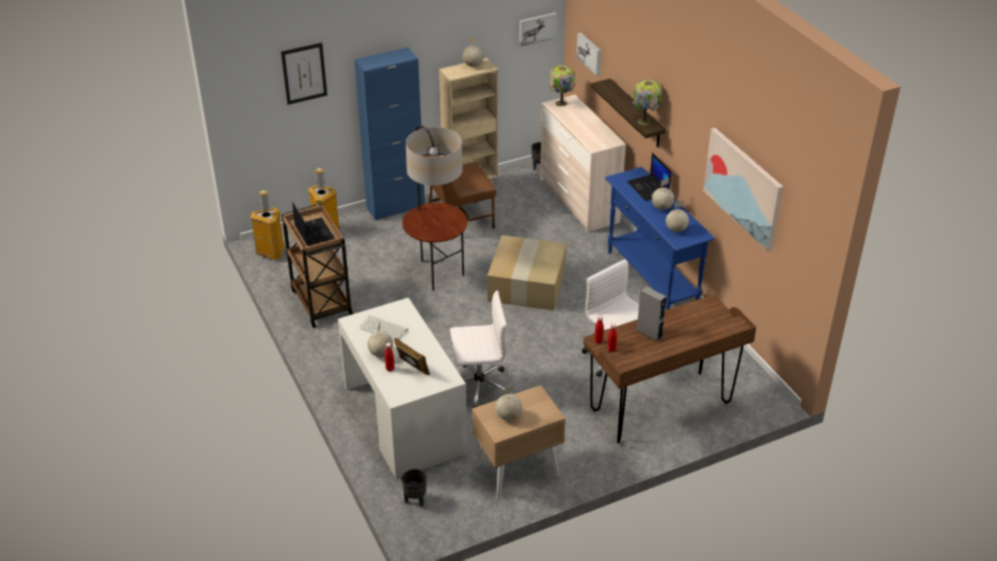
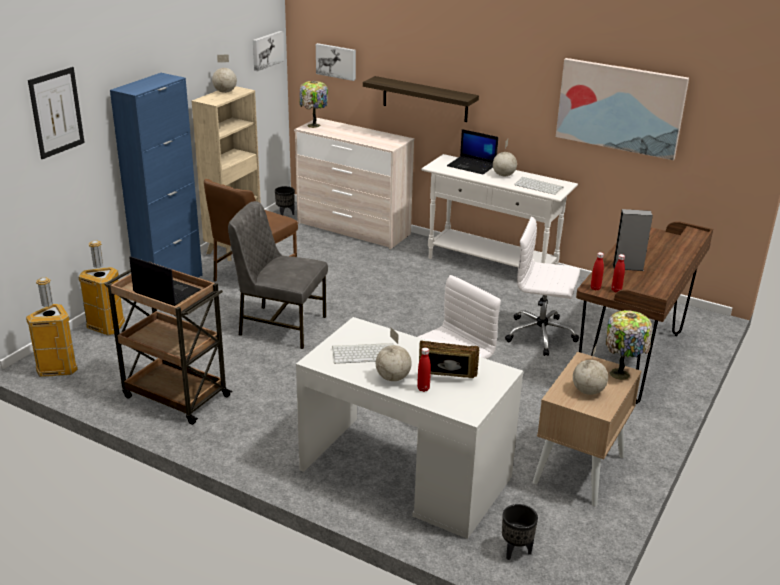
camera: 35 degrees left, 10 degrees down
floor lamp [402,125,467,291] -> grey chair [228,201,328,349]
cardboard box [487,235,567,311] -> none
blue console table [605,167,715,310] -> white console table [421,154,578,267]
table lamp [633,80,662,126] -> table lamp moved to [606,310,652,380]
globe [666,200,689,232] -> keyboard [514,177,563,195]

